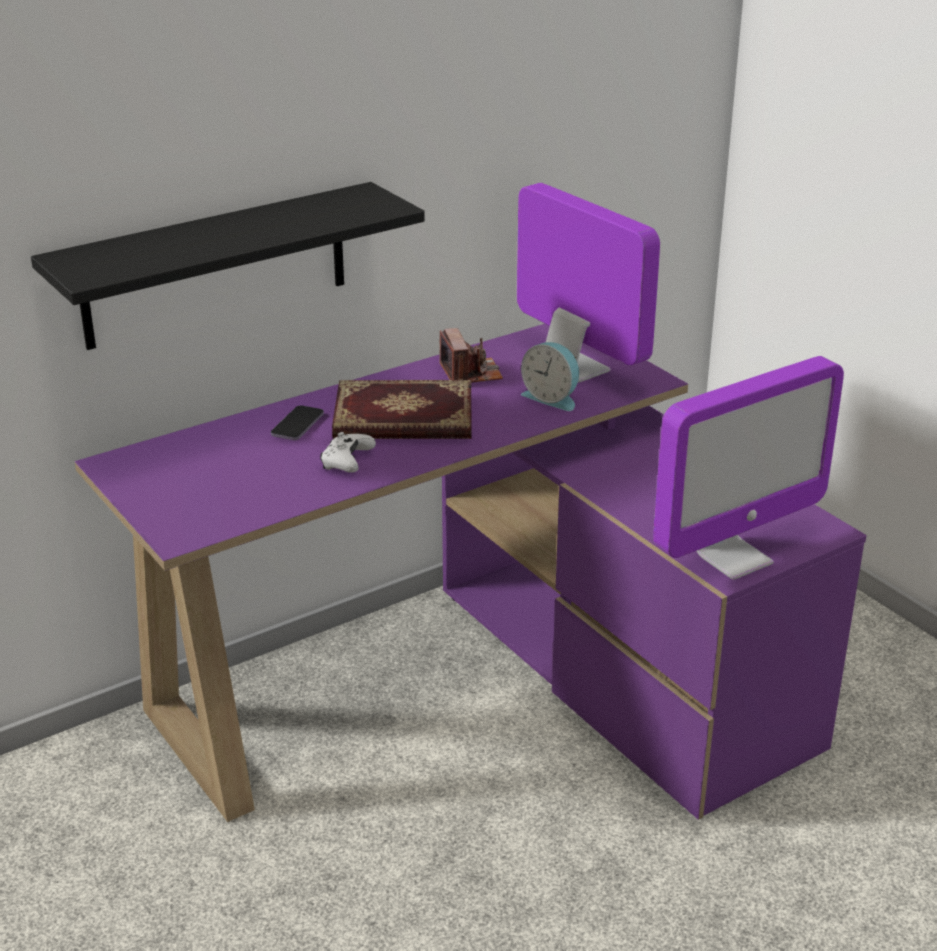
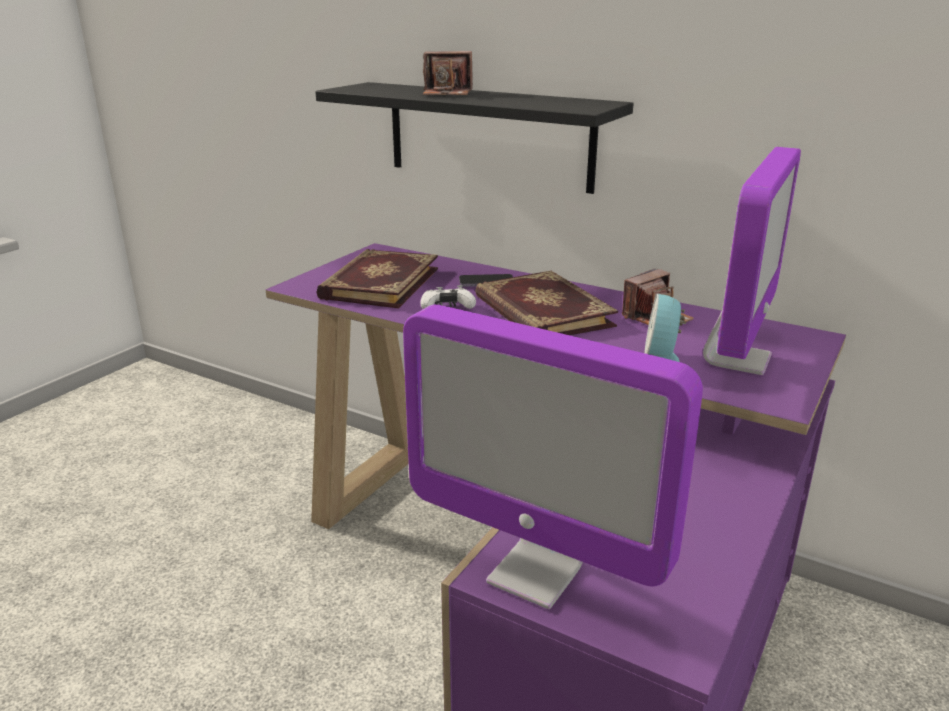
camera: 65 degrees right, 5 degrees down
none -> book [316,249,438,308]
none -> camera [423,51,473,95]

